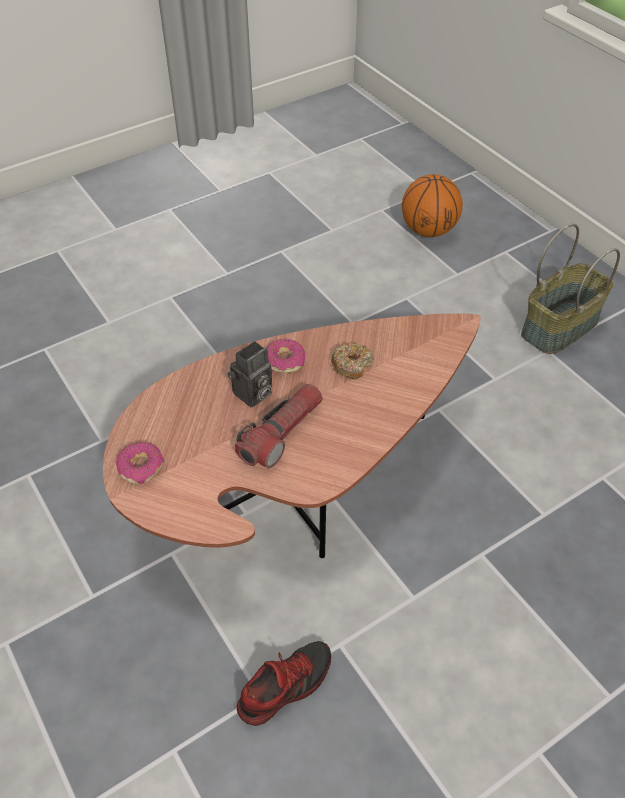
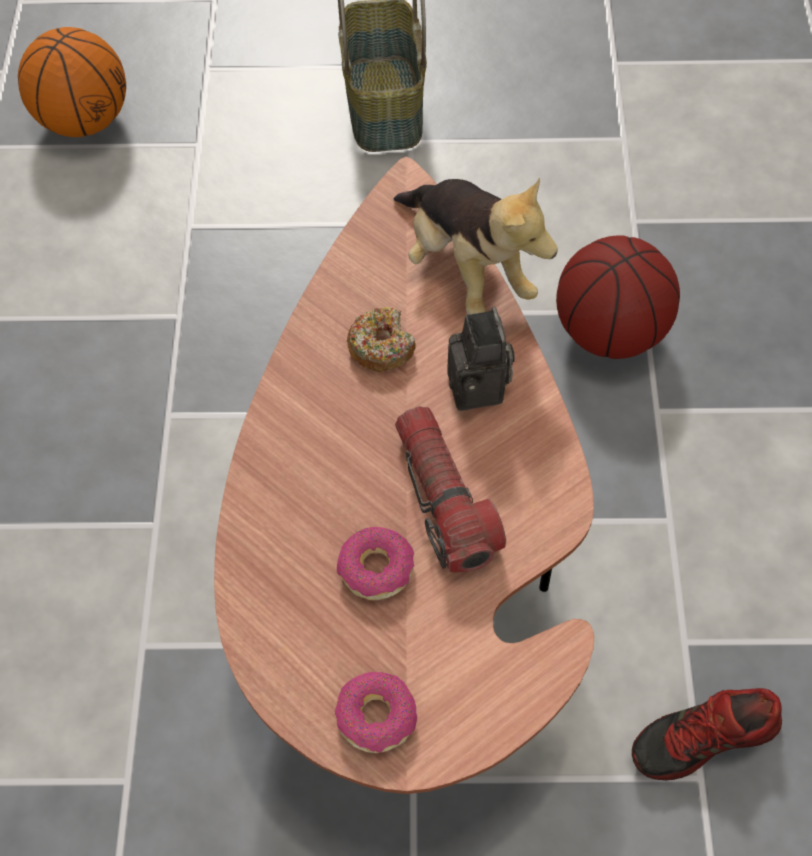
camera: 55 degrees left, 10 degrees up
camera [228,341,272,408] -> camera moved to [447,307,515,411]
shoe [237,641,331,726] -> shoe turned 105 degrees counterclockwise [632,688,782,780]
donut [267,339,305,373] -> donut moved to [337,527,414,600]
none -> plush toy [393,177,558,314]
none -> basketball [556,235,680,359]

